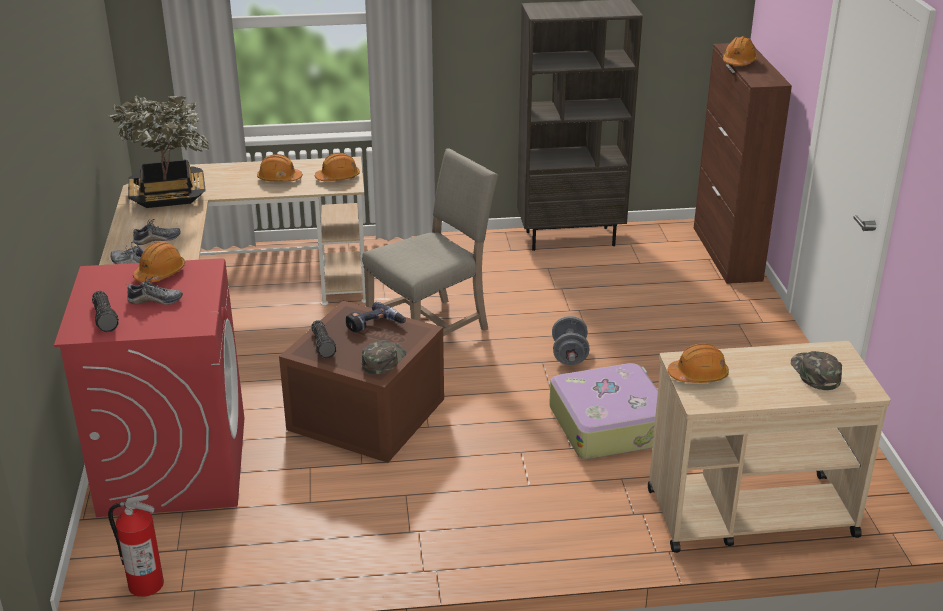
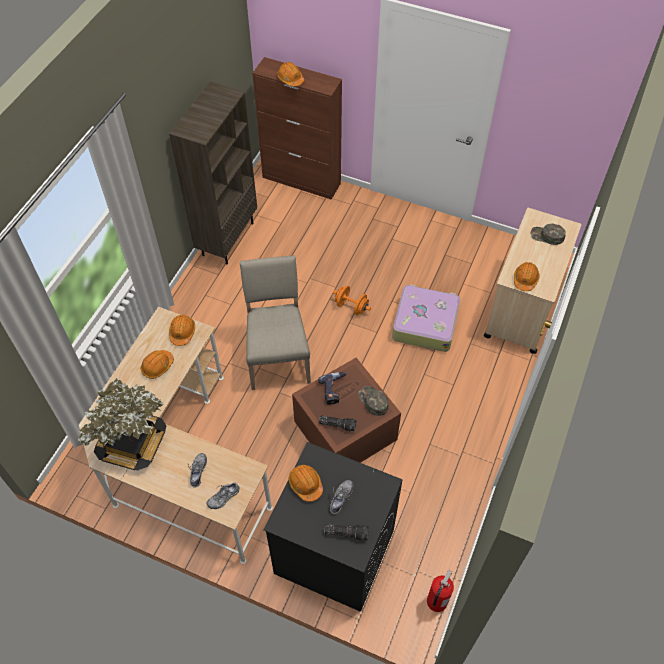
camera: 60 degrees left, 25 degrees up
red washing machine [54,258,244,517] -> black washing machine [264,442,403,612]
grey dumbbell [552,316,589,365] -> orange dumbbell [333,286,371,315]

